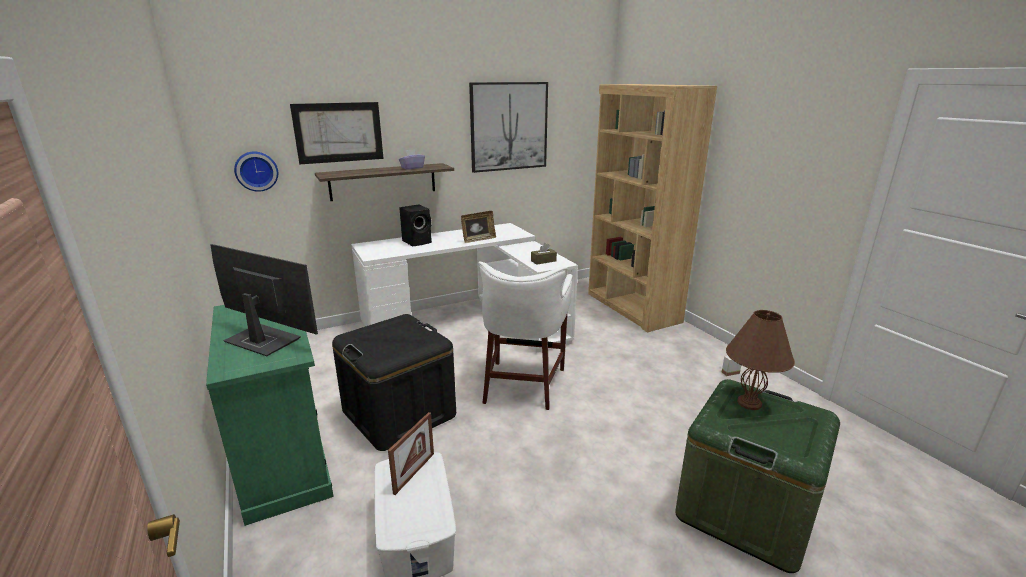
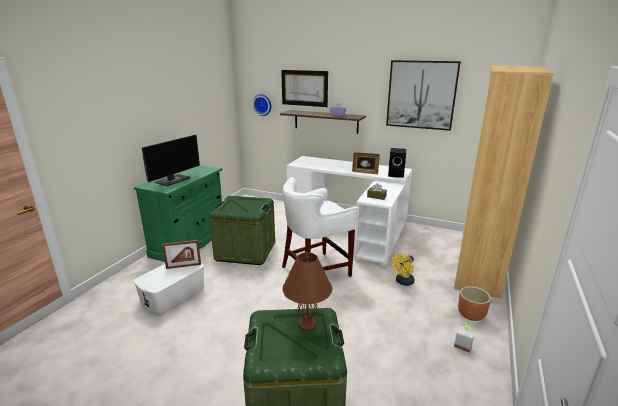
camera: 50 degrees right, 0 degrees up
monitor [210,244,318,356] -> monitor turned 45 degrees clockwise [142,135,200,186]
black storage box [332,314,456,451] -> green storage box [209,196,275,265]
black speaker [399,204,432,247] -> black speaker moved to [388,148,406,178]
none -> yellow fan [392,253,415,286]
none -> brown planter [458,286,491,321]

